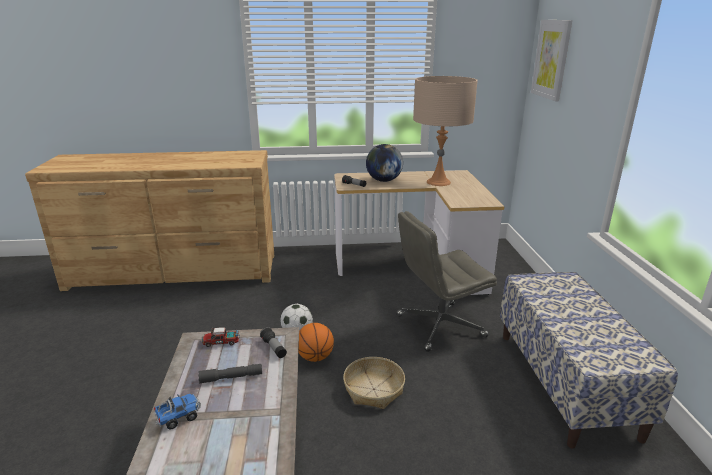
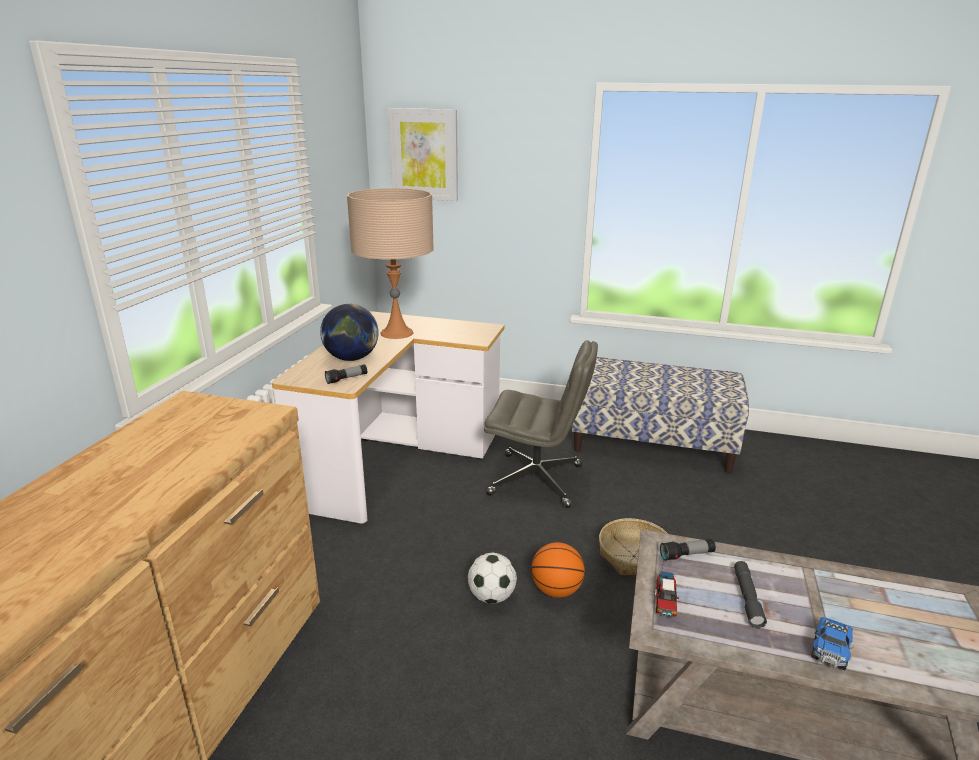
camera: 70 degrees left, 0 degrees up
toy truck [154,394,201,430] -> toy truck turned 135 degrees counterclockwise [811,617,854,670]
grey office chair [396,211,497,352] -> grey office chair turned 75 degrees counterclockwise [484,340,598,508]

